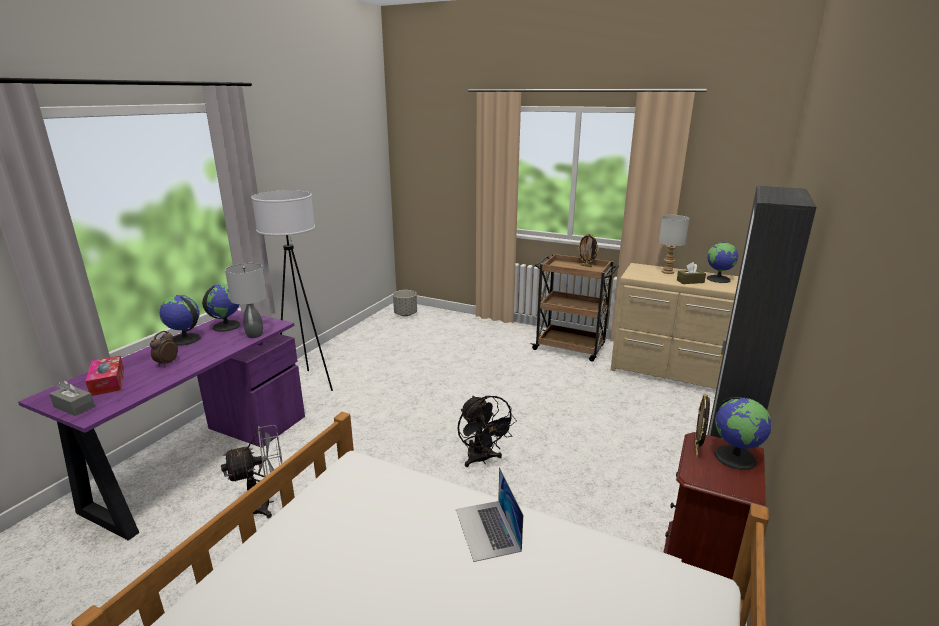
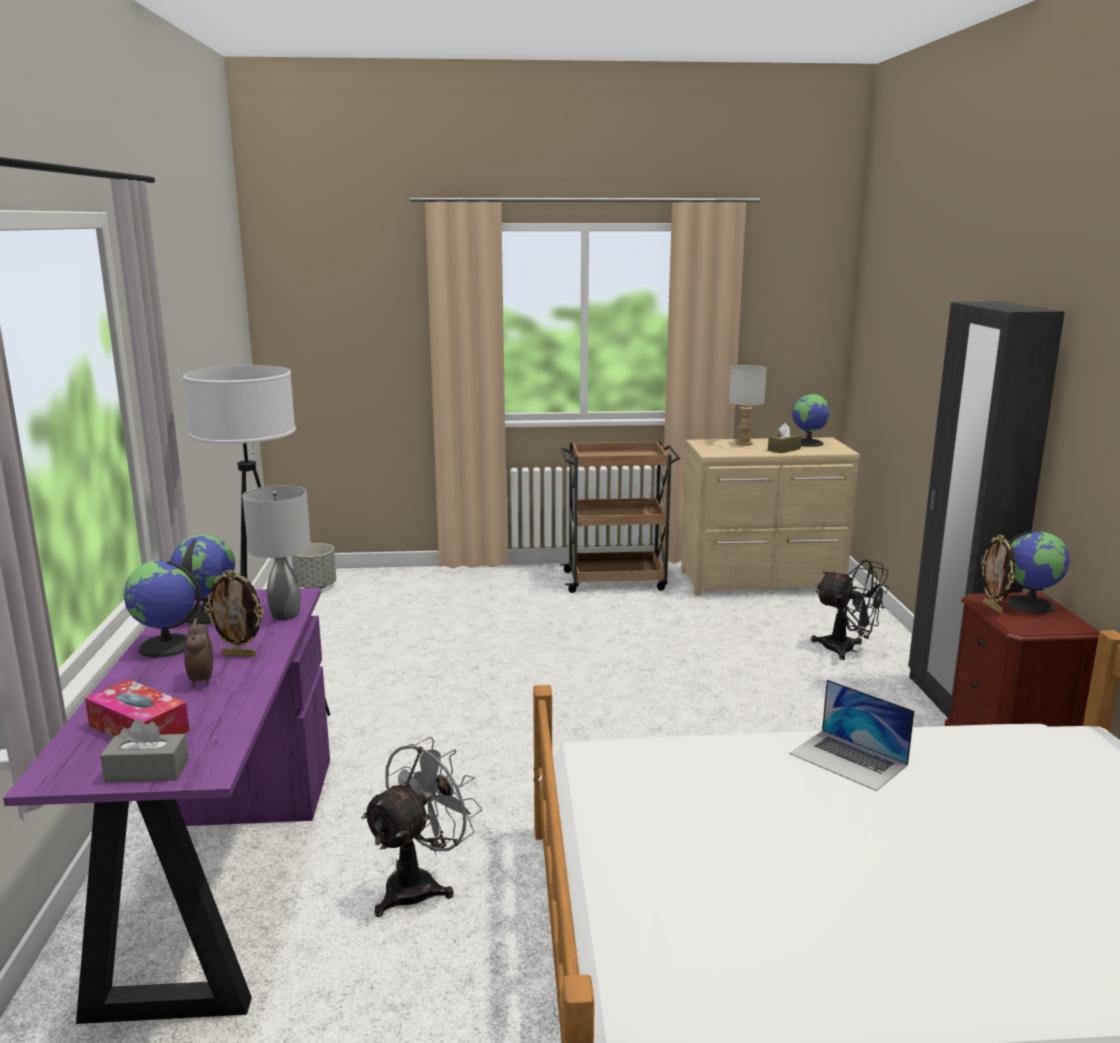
camera: 30 degrees left, 5 degrees down
black fan [458,396,517,467] -> black fan moved to [811,560,889,660]
picture frame [578,233,599,267] -> picture frame moved to [204,570,264,657]

